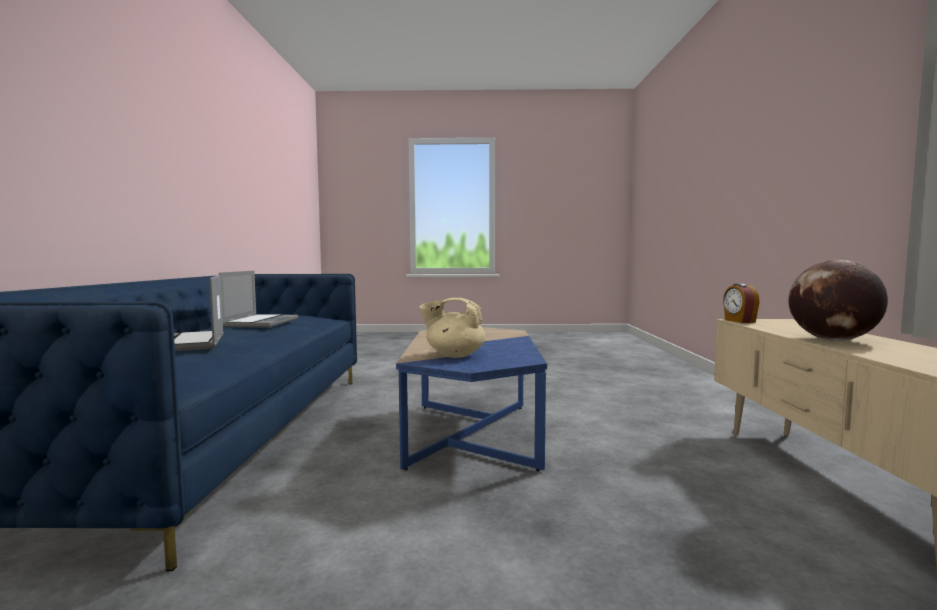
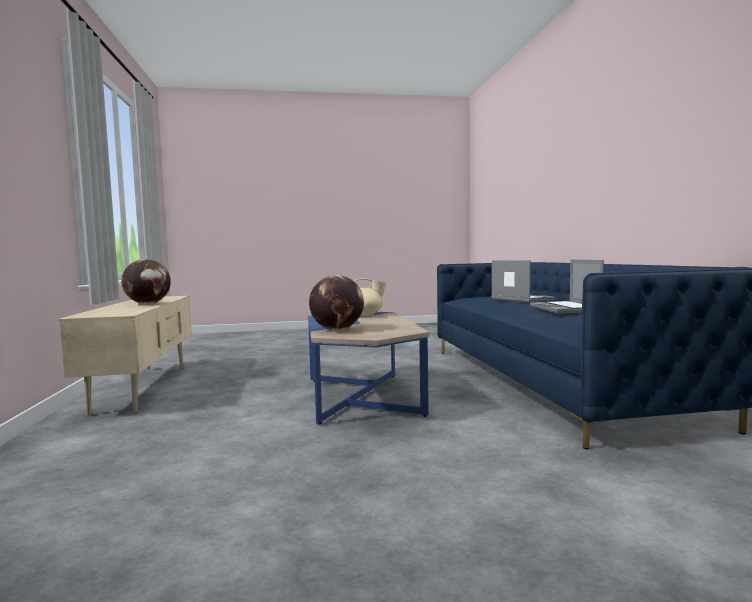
camera: 170 degrees right, 0 degrees up
alarm clock [723,283,760,323] -> none
none -> globe [309,275,364,330]

